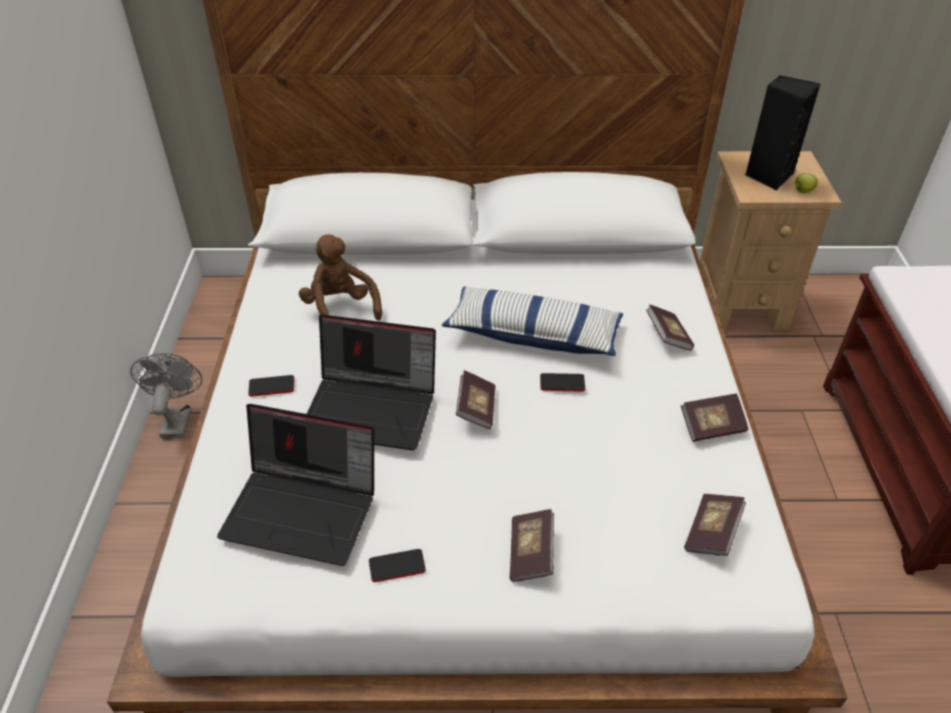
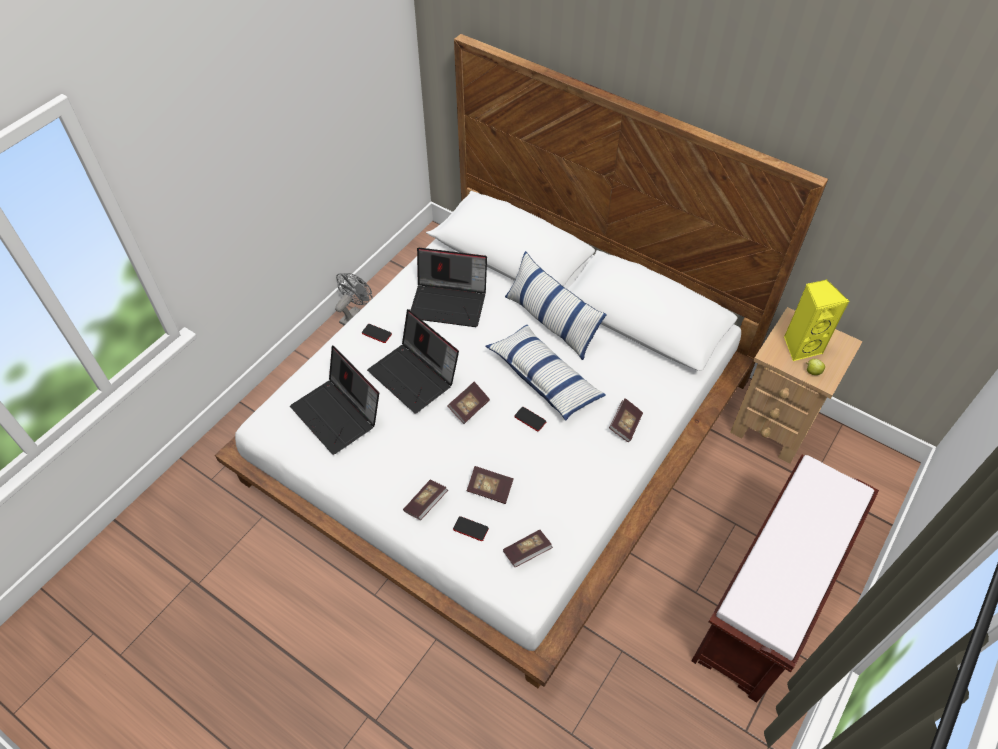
camera: 35 degrees right, 10 degrees up
brown plush toy [299,234,382,321] -> laptop [410,248,487,327]
phone [369,549,426,582] -> phone moved to [453,516,489,541]
book [681,393,748,442] -> book moved to [466,466,514,504]
black speaker [745,75,820,191] -> yellow speaker [784,279,849,362]
none -> pillow [505,251,607,360]

